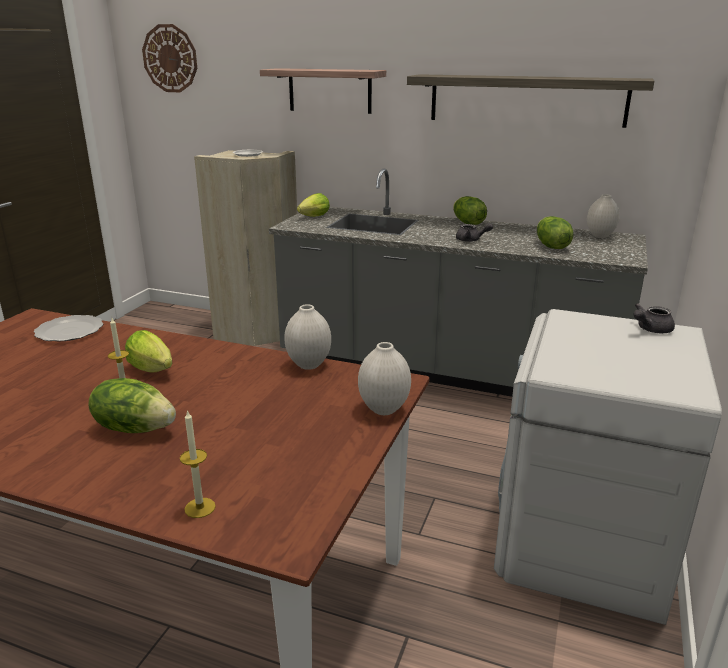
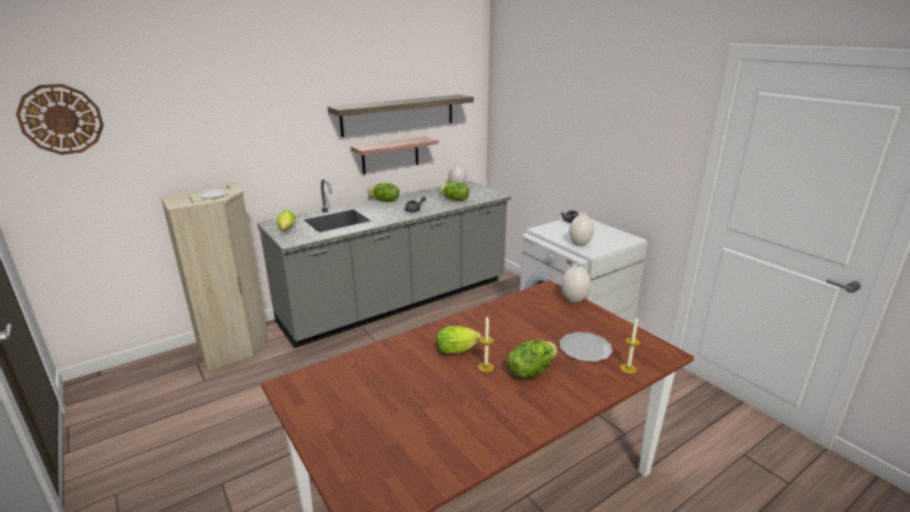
camera: 55 degrees left, 0 degrees up
plate [34,315,103,341] -> plate moved to [559,332,613,362]
shelf [260,68,386,114] -> shelf moved to [351,136,438,174]
white vase [284,304,331,370] -> white vase moved to [569,213,594,246]

